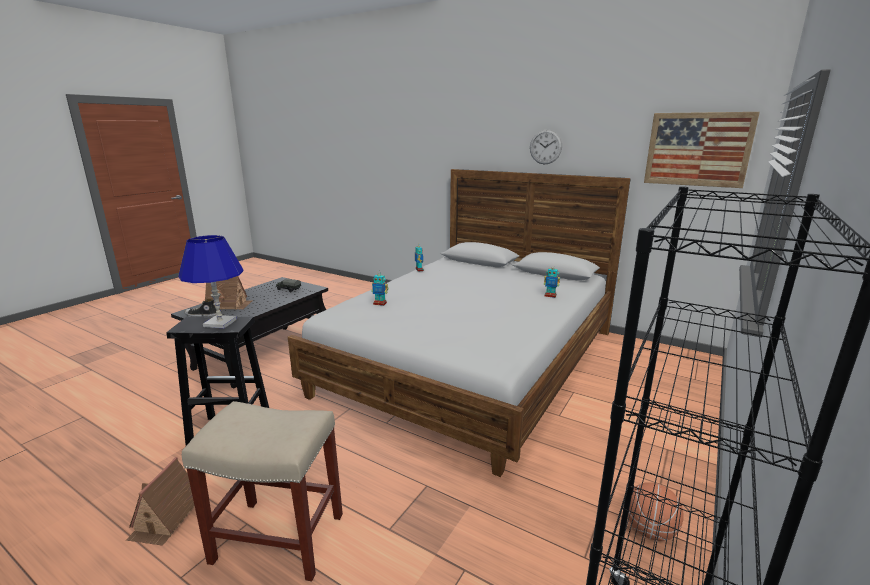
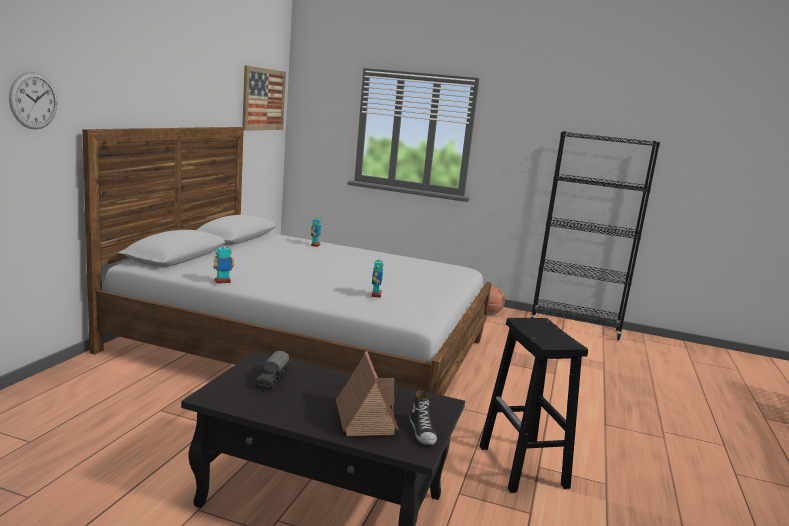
camera: 105 degrees left, 5 degrees down
toy house [126,457,195,546] -> none
blue table lamp [179,235,244,328] -> none
beige stool [182,401,343,581] -> none
wall clock [530,130,562,164] -> wall clock moved to [9,72,57,129]

